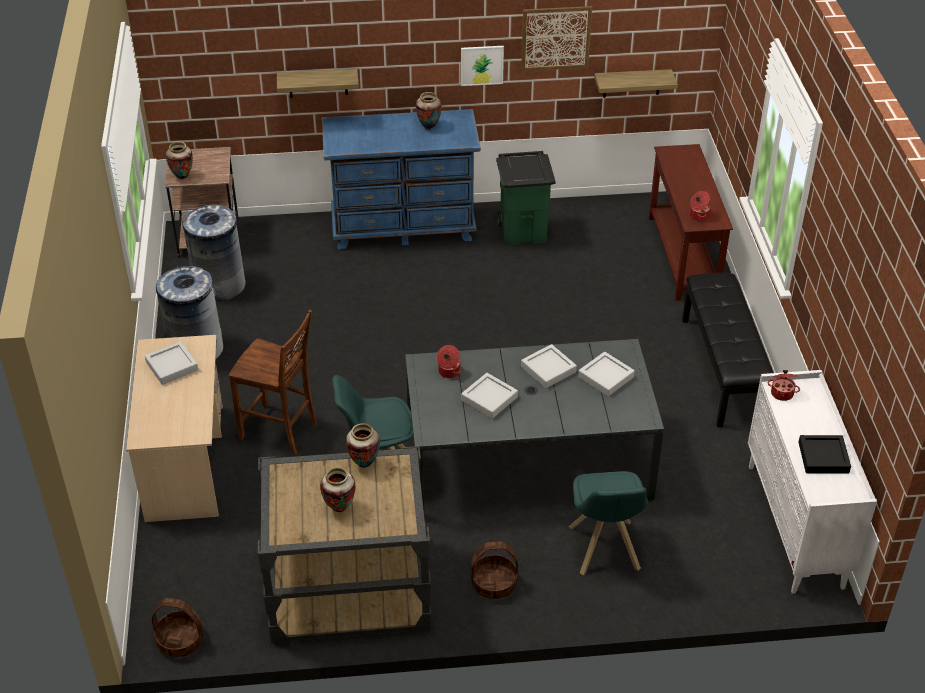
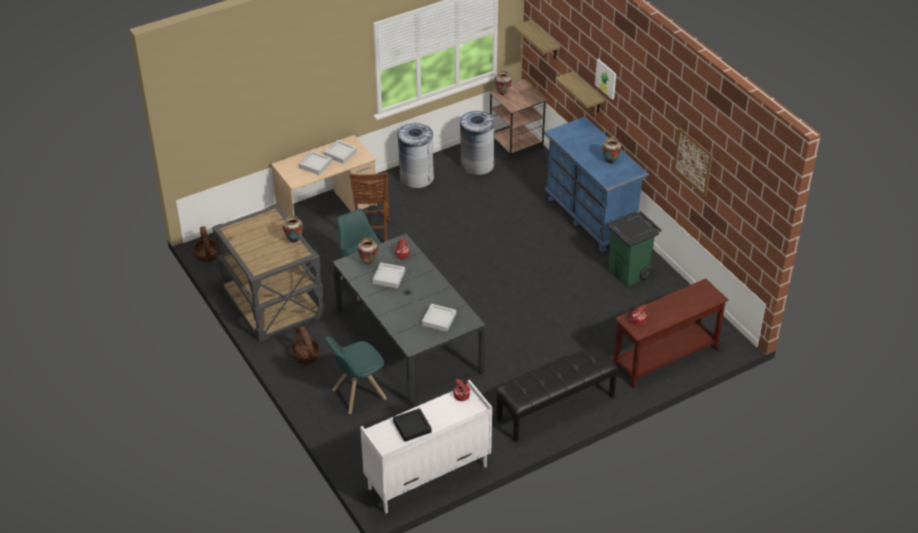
camera: 65 degrees right, 0 degrees up
vase [320,467,355,512] -> vase moved to [358,238,378,265]
picture [461,46,504,86] -> picture moved to [595,59,616,100]
grey tray [521,344,577,388] -> grey tray moved to [299,151,332,175]
shelf [594,69,678,98] -> shelf moved to [513,20,561,59]

